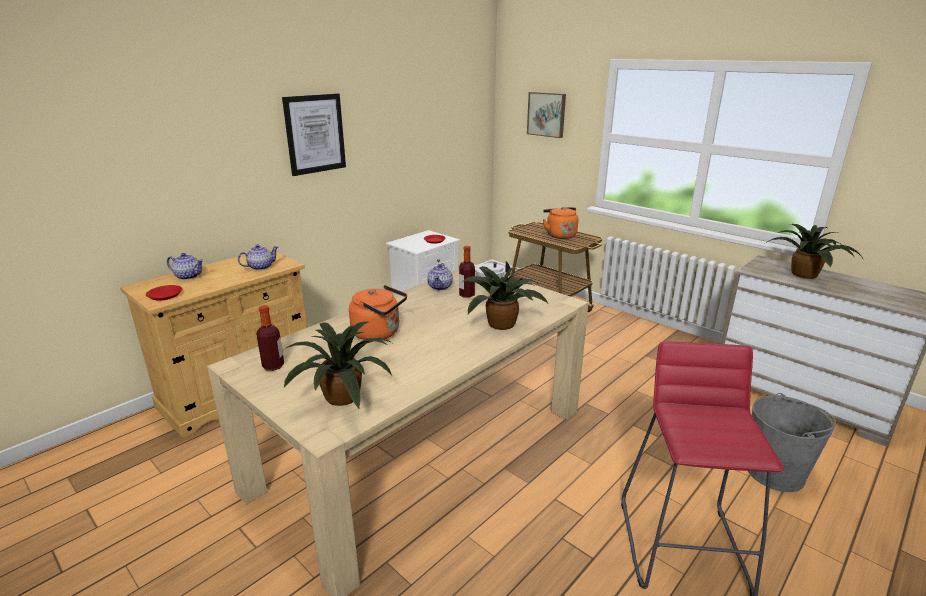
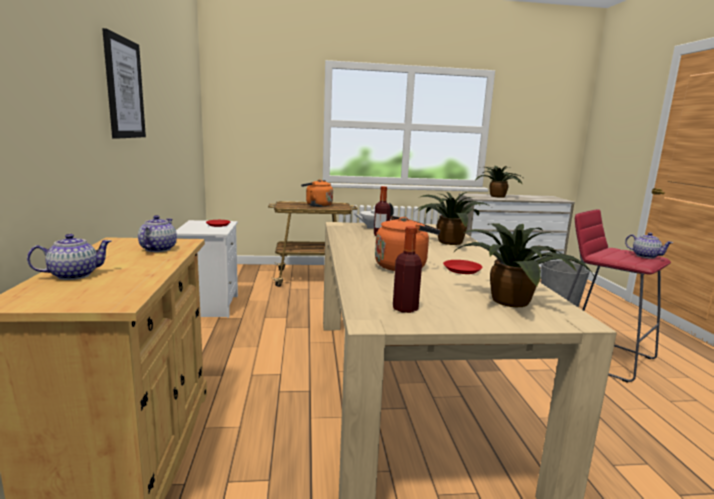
camera: 50 degrees left, 10 degrees down
red plate [146,285,182,301] -> red plate moved to [443,260,482,274]
teapot [427,263,453,291] -> teapot moved to [625,232,673,259]
picture [527,92,566,138] -> none

